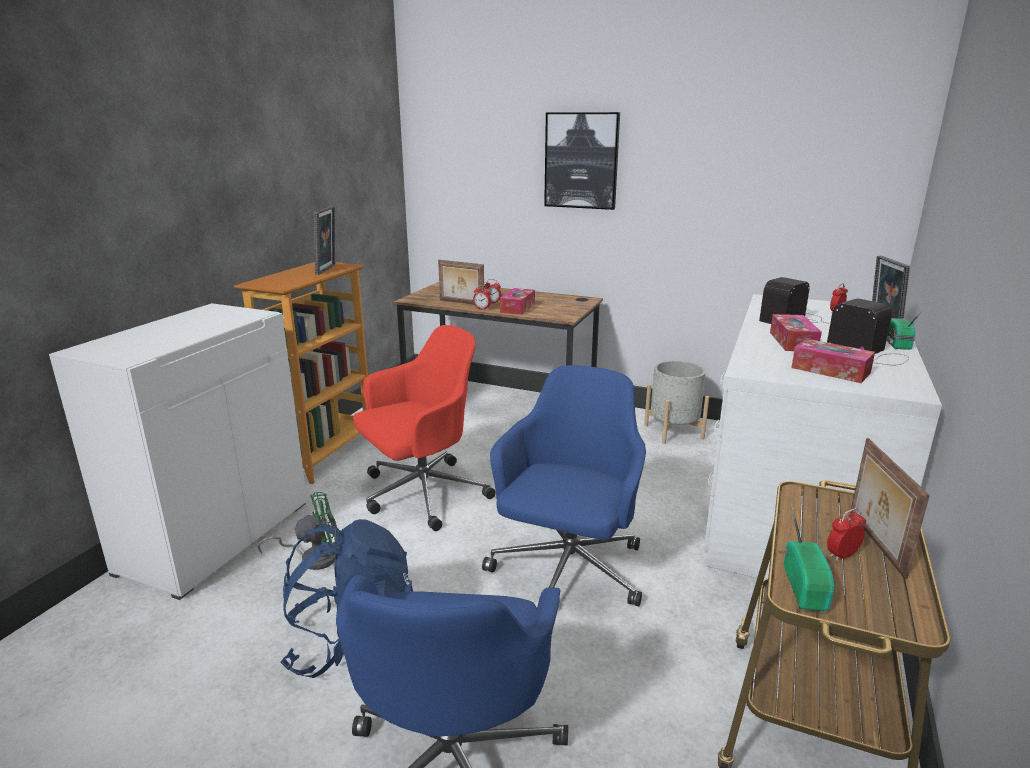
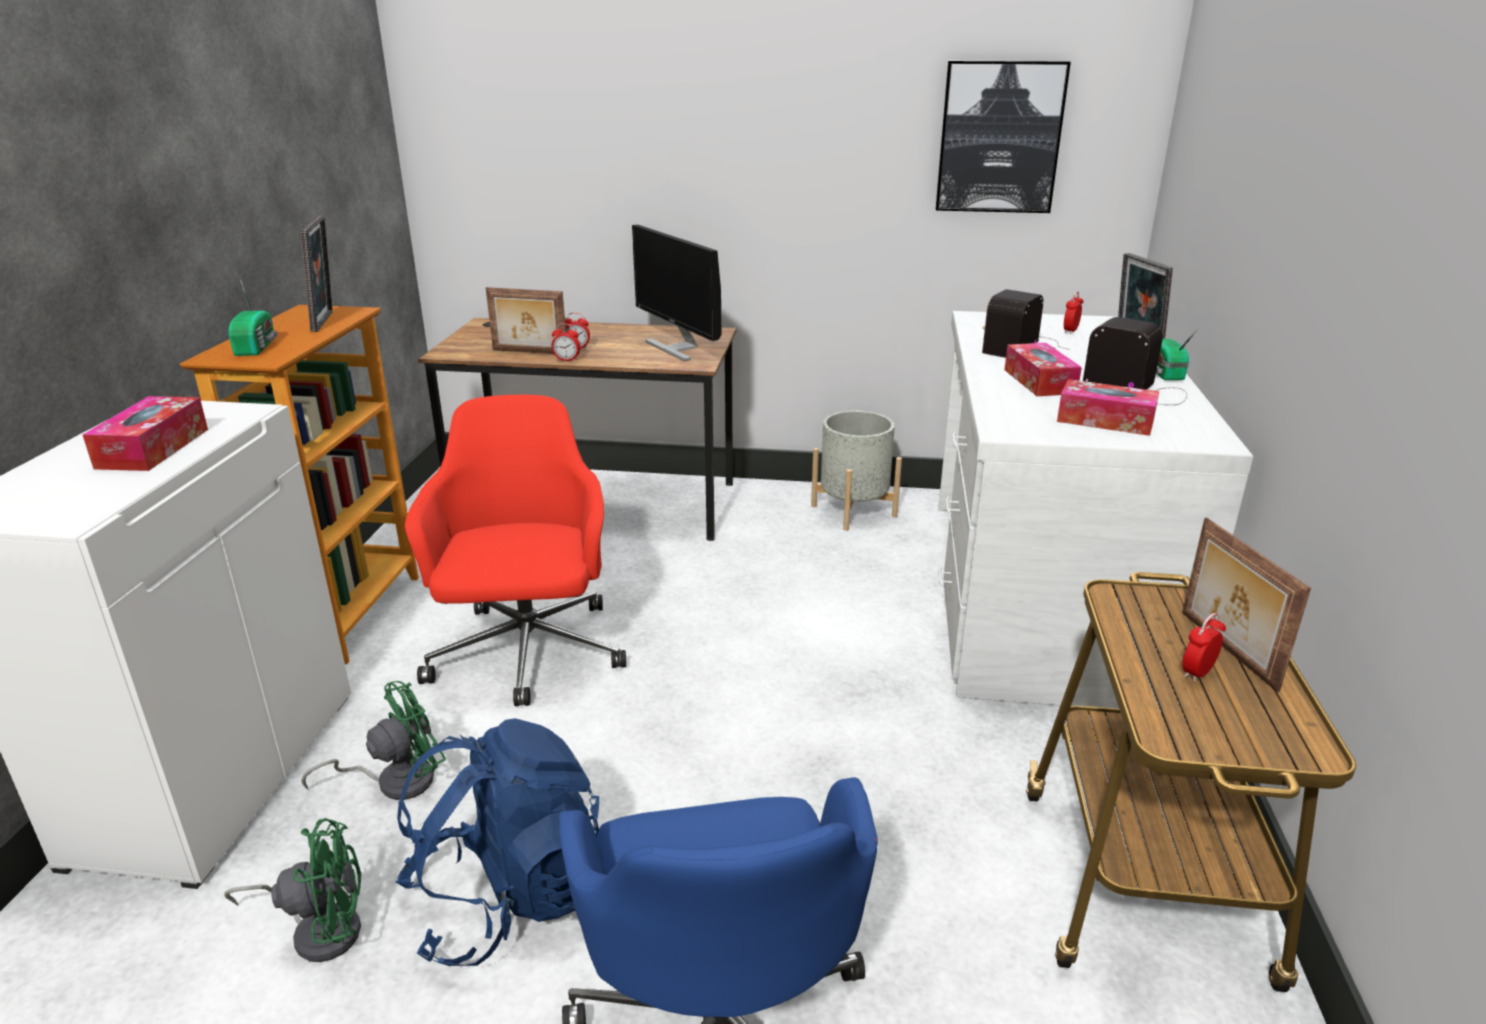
camera: 15 degrees left, 5 degrees up
red office chair [353,325,496,531] -> red office chair turned 45 degrees counterclockwise [405,395,626,706]
blue office chair [482,365,646,606] -> none
tissue box [500,288,535,315] -> tissue box moved to [82,396,208,471]
picture [544,112,620,210] -> picture moved to [936,61,1071,213]
radio [783,504,834,611] -> radio moved to [228,279,277,356]
none -> green fan [224,818,361,962]
none -> monitor [632,224,721,361]

